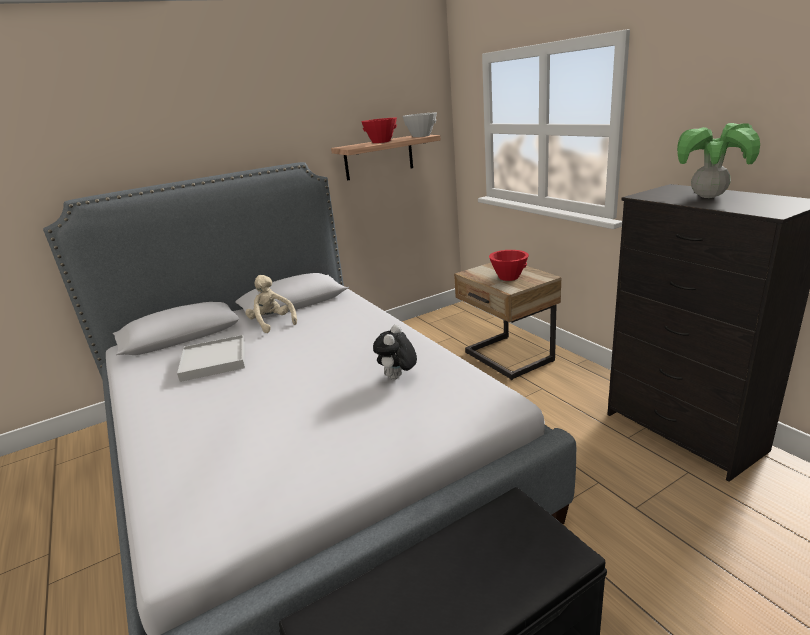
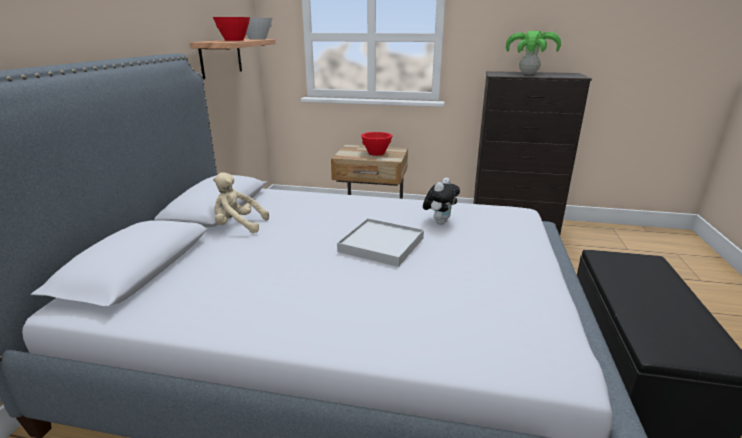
camera: 50 degrees left, 0 degrees up
white tray [177,335,245,382] -> white tray moved to [337,218,424,267]
plush toy [373,325,417,380] -> plush toy turned 120 degrees counterclockwise [423,177,460,225]

